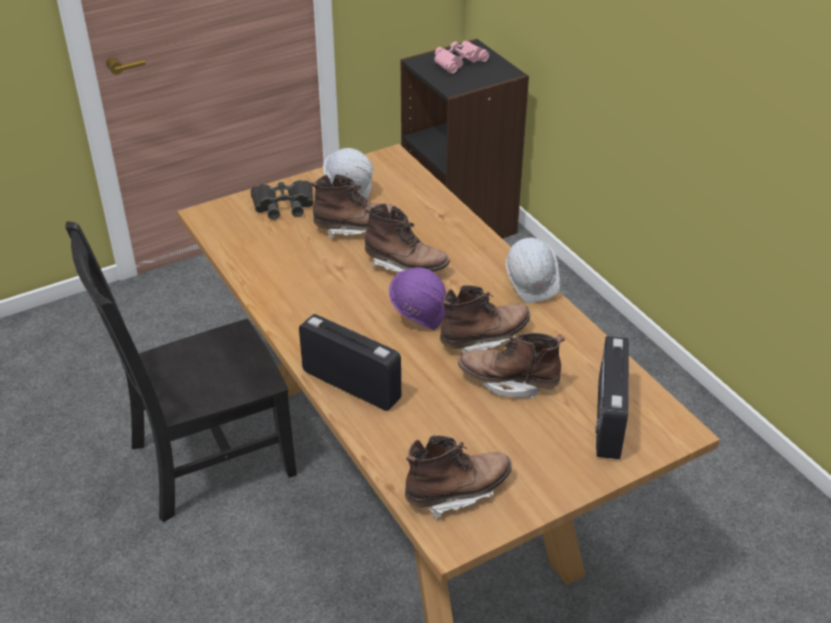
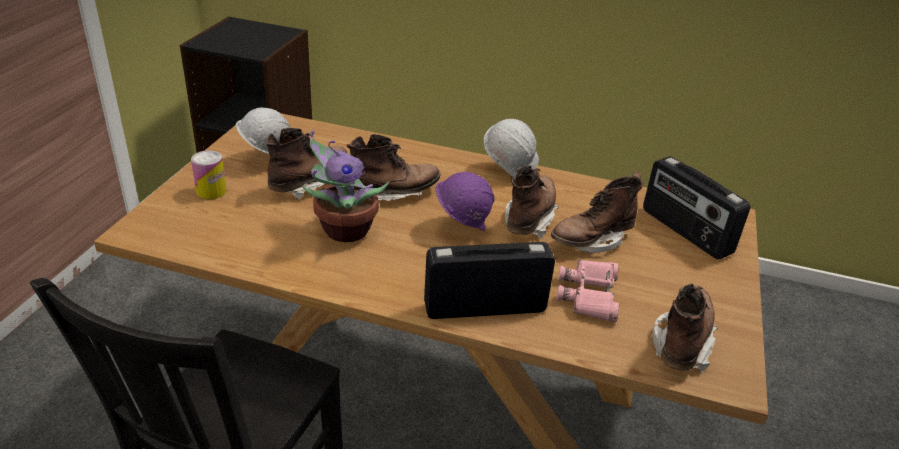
camera: 45 degrees left, 5 degrees down
black binoculars [251,180,314,220] -> can [191,150,227,199]
pink binoculars [434,40,490,74] -> pink binoculars moved to [556,259,619,322]
none -> potted plant [302,130,389,242]

